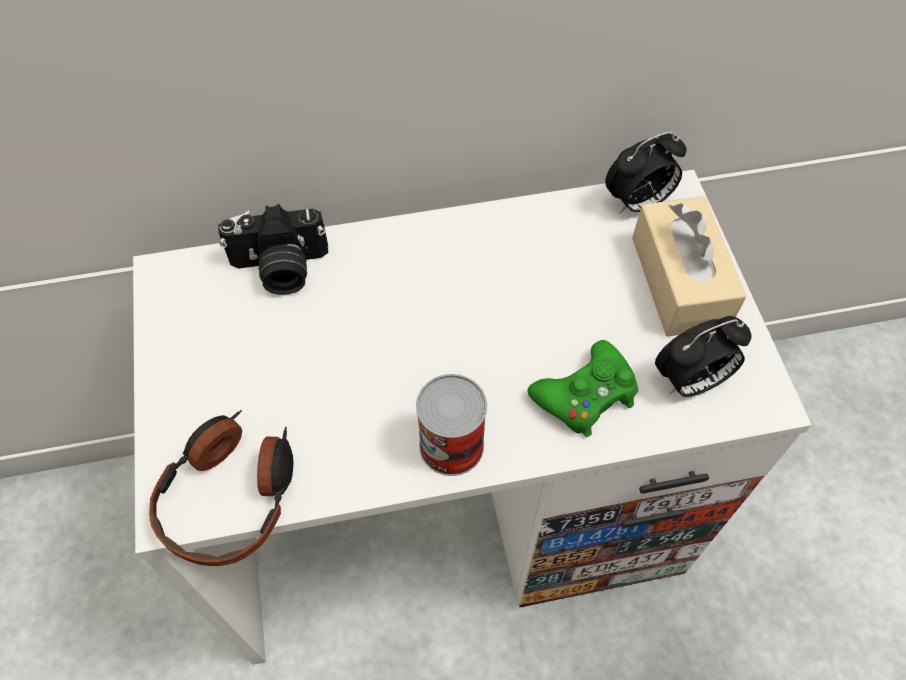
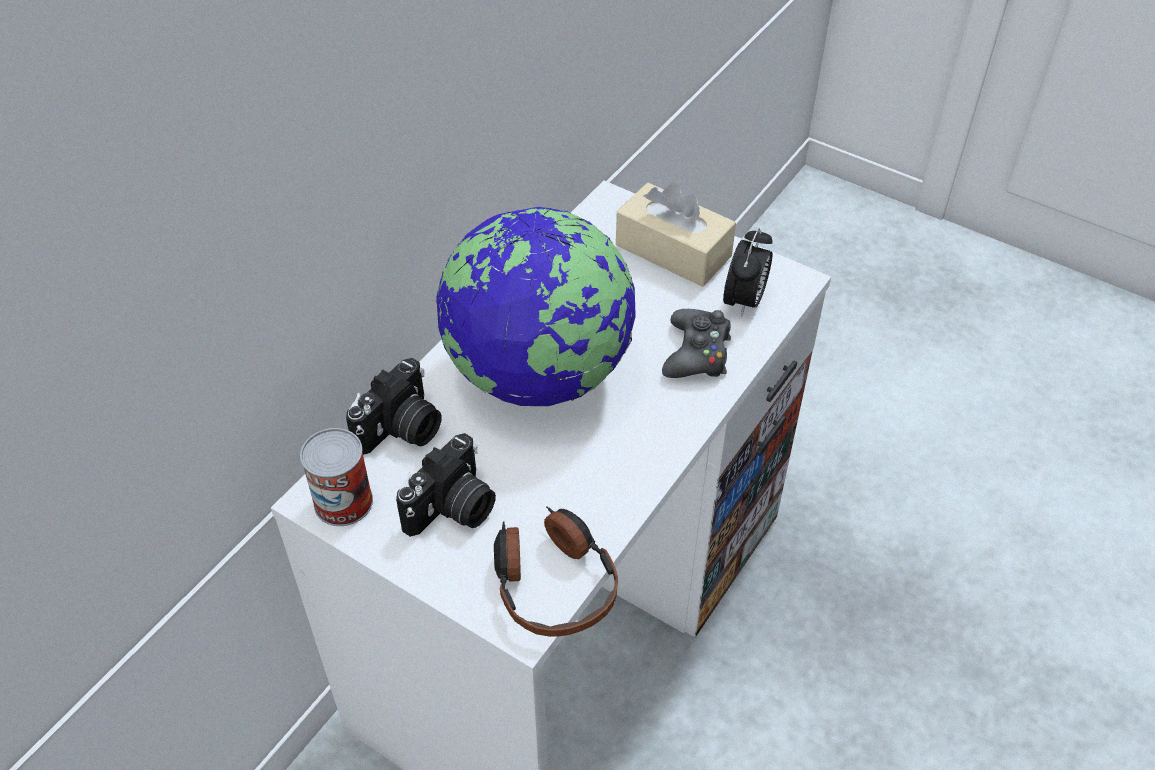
camera: 45 degrees left, 10 degrees down
can [416,374,487,476] -> can moved to [300,428,373,526]
green game controller [528,340,638,437] -> black game controller [662,309,731,378]
alarm clock [605,132,687,214] -> none
none -> camera [396,433,496,537]
none -> globe [436,207,636,406]

